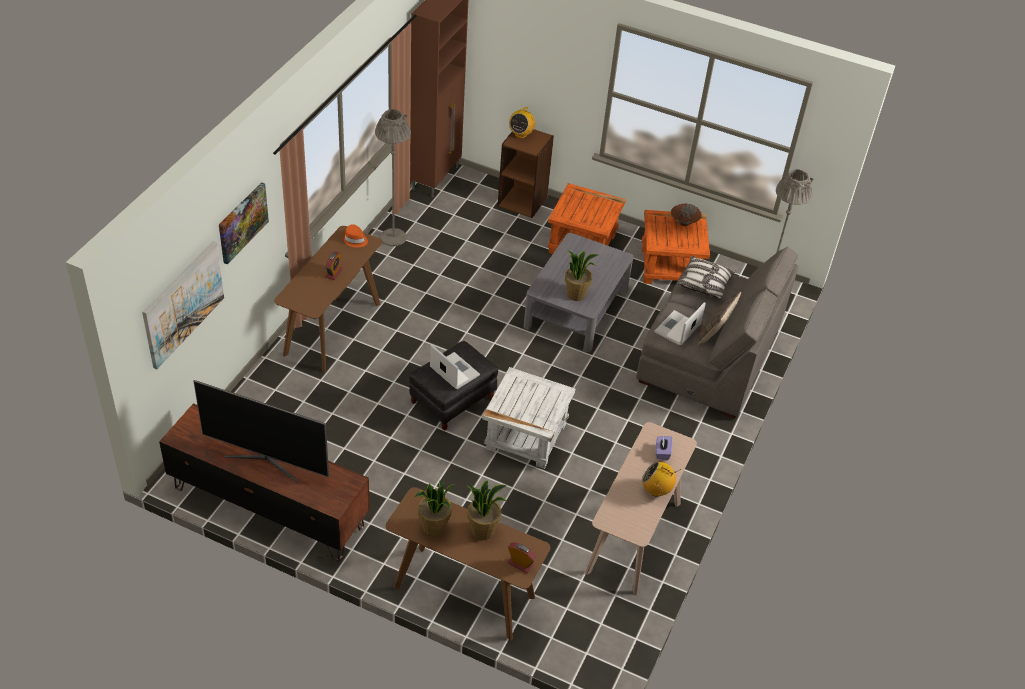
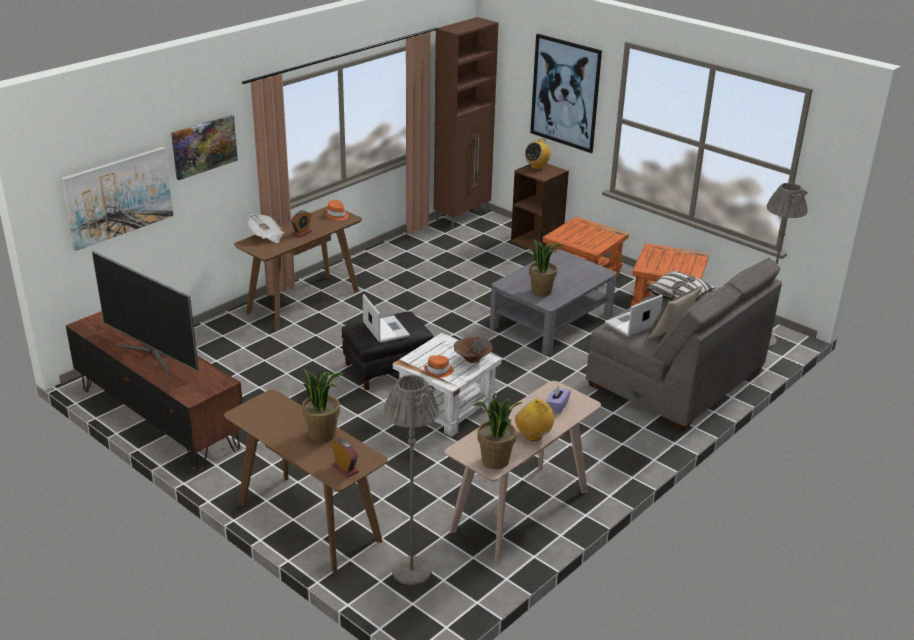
camera: 20 degrees right, 15 degrees down
grey floor lamp [375,109,411,246] -> grey floor lamp moved to [384,375,440,586]
potted plant [415,481,455,537] -> potted plant moved to [473,398,523,469]
brown bowl [671,203,702,226] -> brown bowl moved to [454,337,492,363]
none -> newspaper [248,214,284,243]
none -> orange hat [424,355,454,377]
none -> picture [530,34,602,153]

